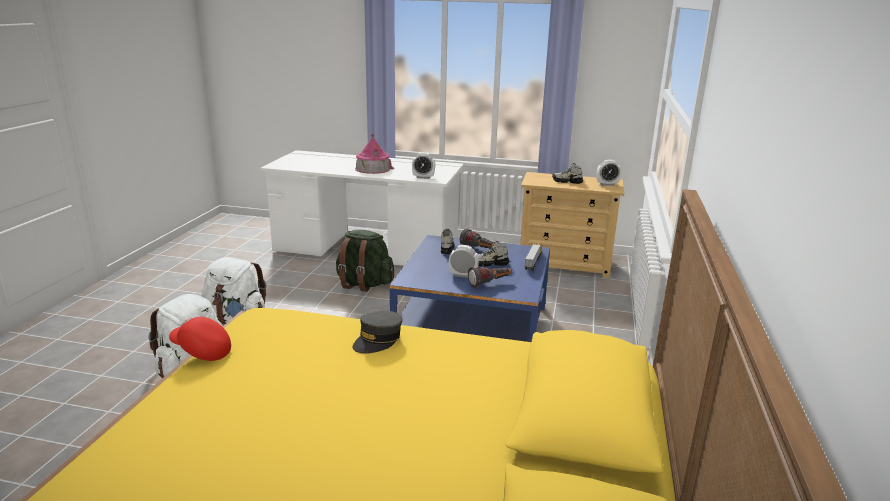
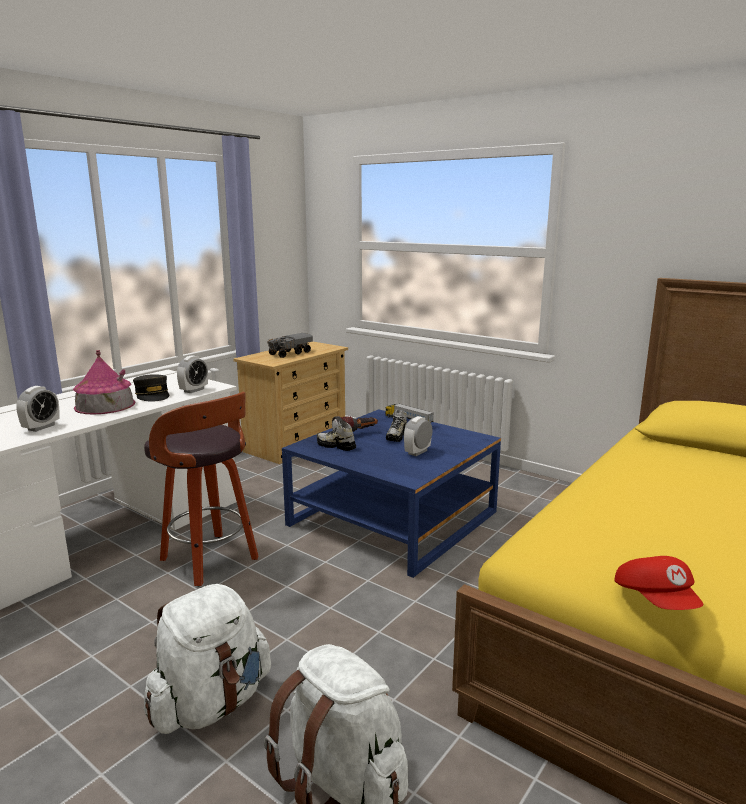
camera: 65 degrees left, 5 degrees down
red cap [169,317,231,361] -> red cap turned 60 degrees counterclockwise [614,556,703,610]
green backpack [336,230,394,292] -> stool [144,392,258,587]
grey cap [353,311,403,354] -> grey cap moved to [133,374,170,402]
flashlight [468,267,511,288] -> none
shoe [552,163,583,184] -> toy truck [267,333,313,358]
alarm clock [596,160,621,186] -> alarm clock moved to [16,386,60,432]

